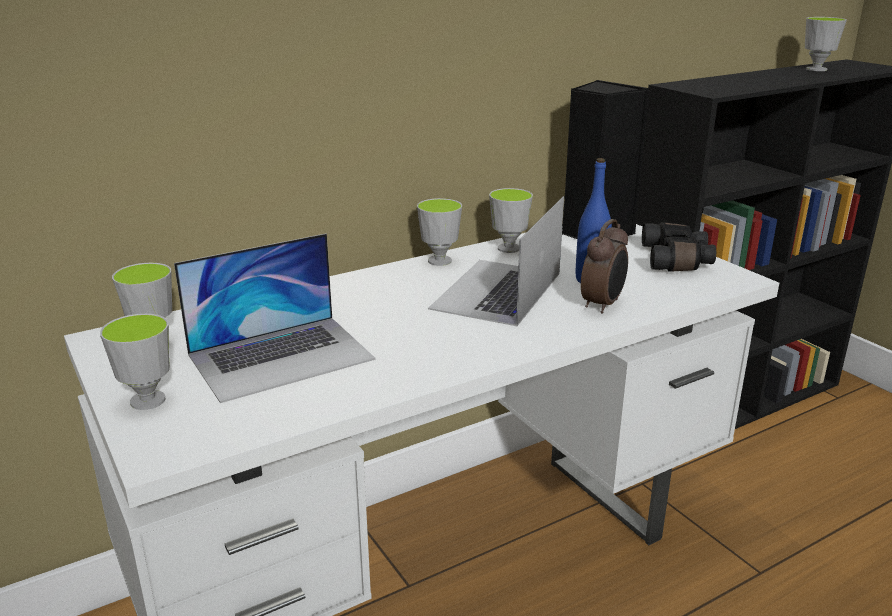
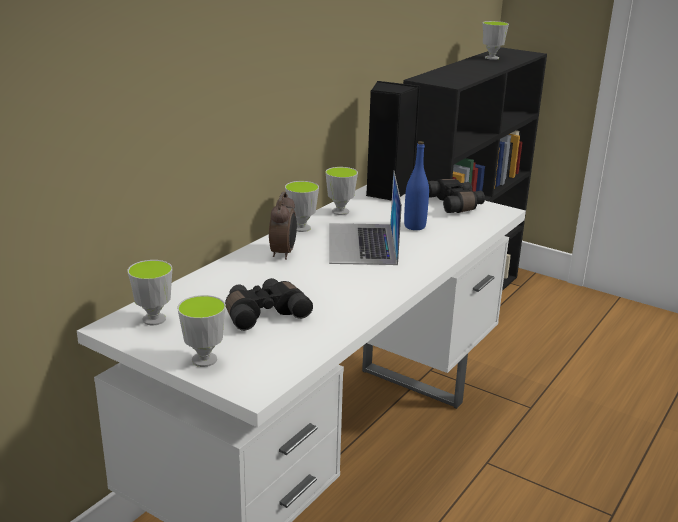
camera: 25 degrees left, 0 degrees up
laptop [174,234,376,403] -> black binoculars [225,278,313,331]
alarm clock [581,219,628,314] -> alarm clock moved to [269,192,297,260]

